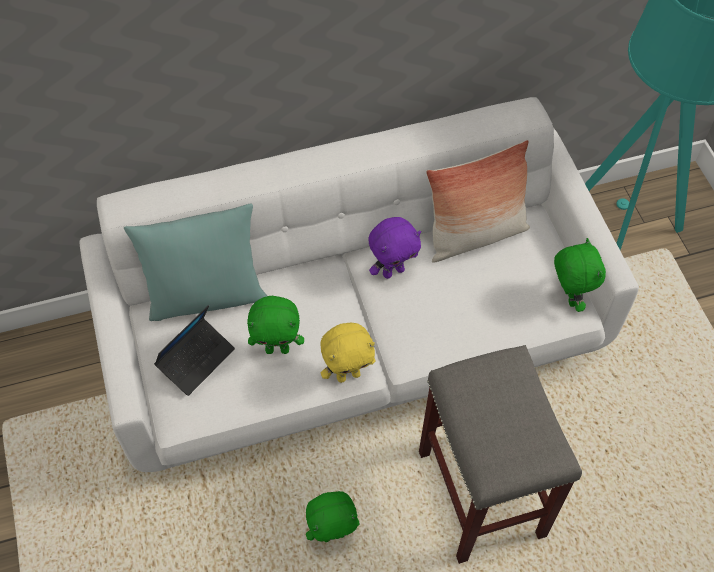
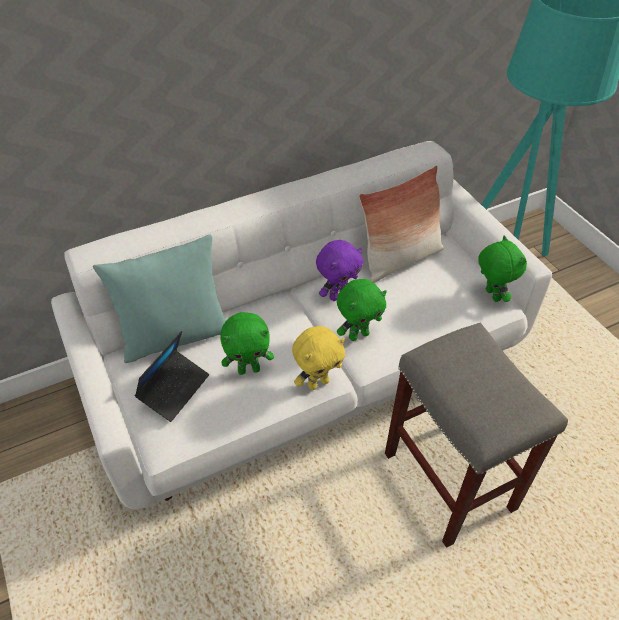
camera: 10 degrees left, 10 degrees down
green plush toy [306,491,360,542] -> green plush toy moved to [337,279,387,341]

